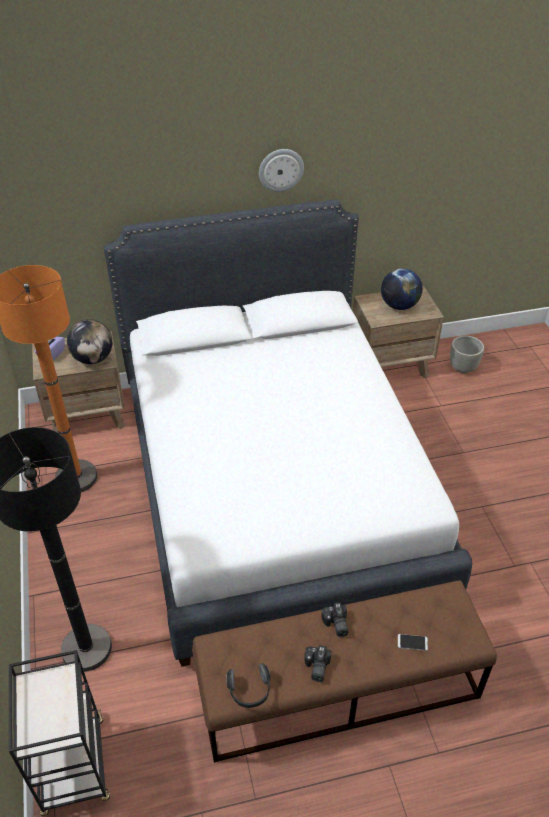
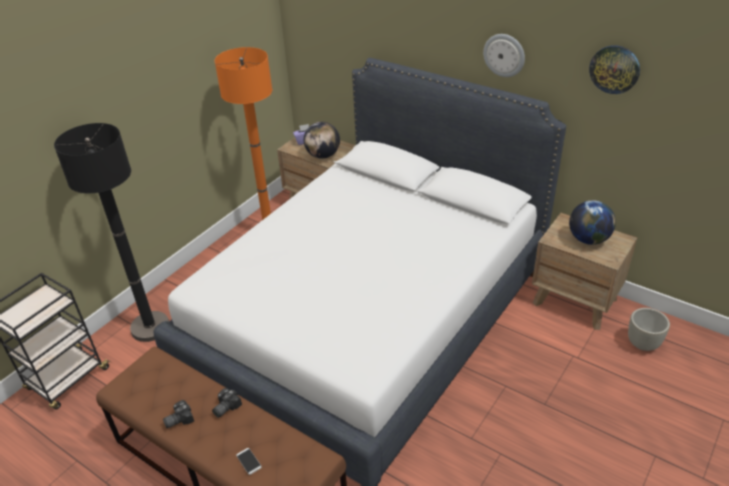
camera: 50 degrees right, 5 degrees down
headphones [226,663,271,708] -> none
none -> wall clock [589,45,640,94]

